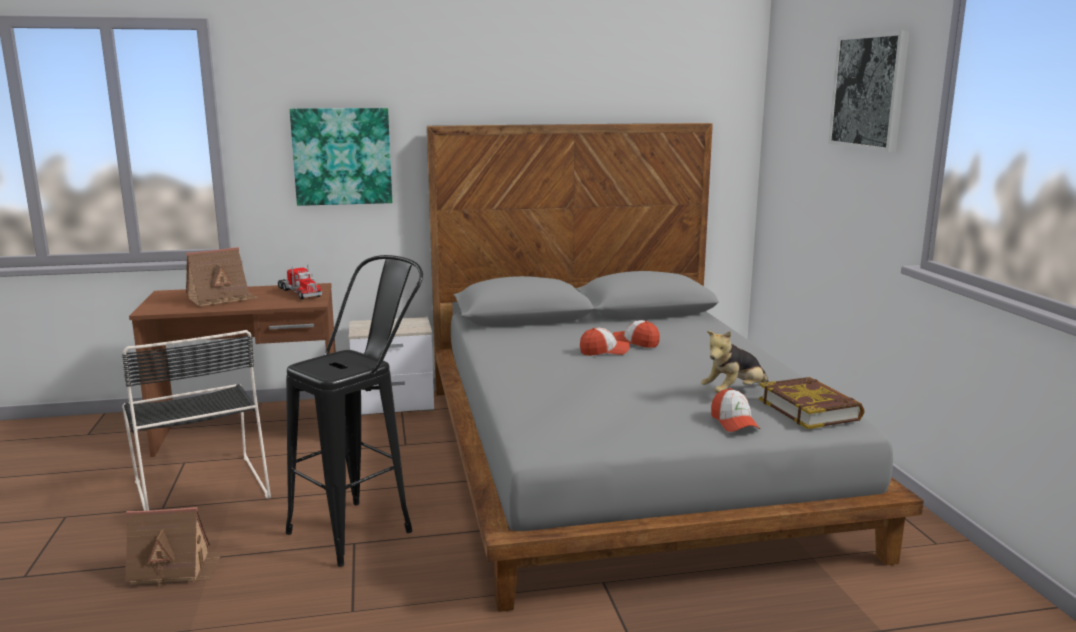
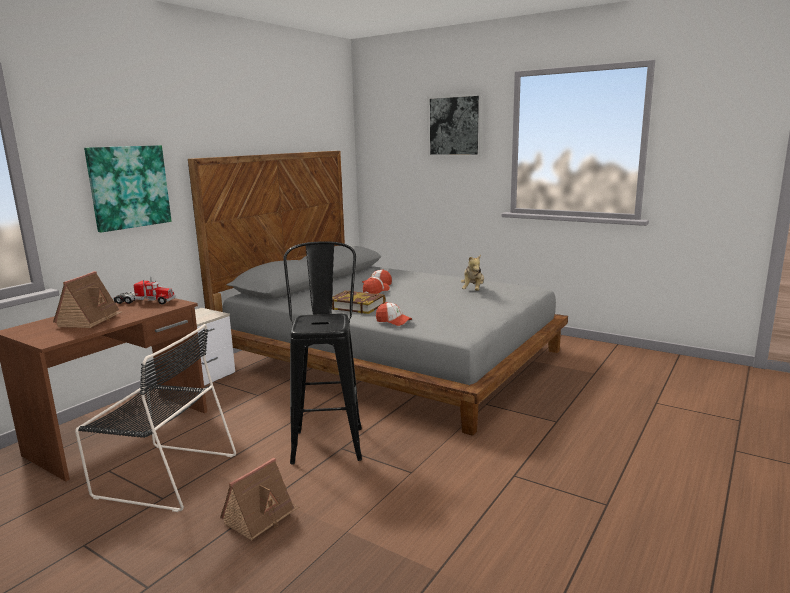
camera: 45 degrees left, 0 degrees up
cap [711,388,760,432] -> cap moved to [376,302,412,326]
book [759,377,865,429] -> book moved to [332,291,386,314]

